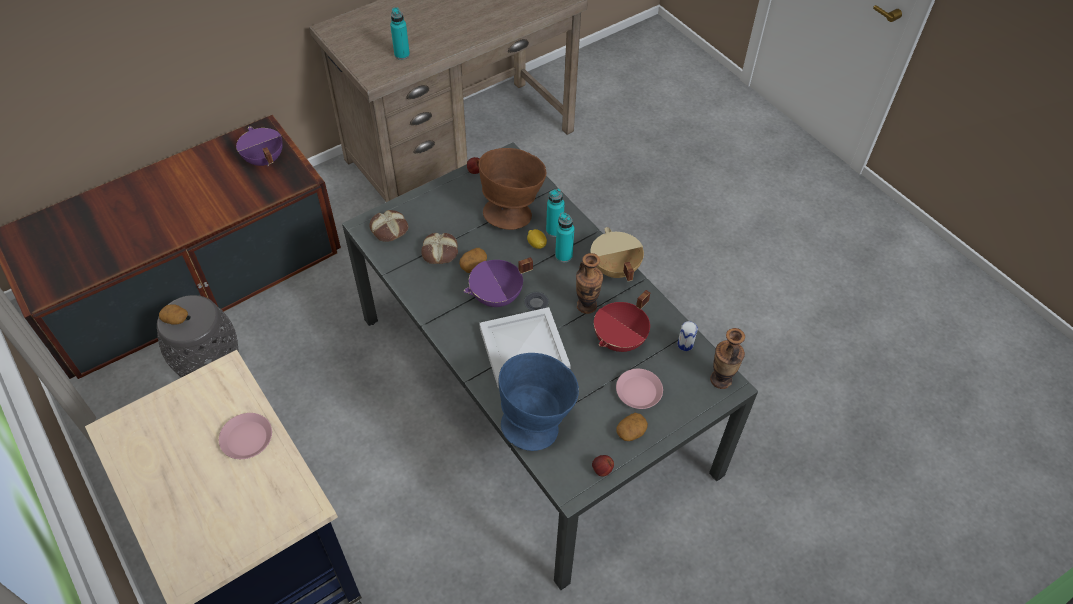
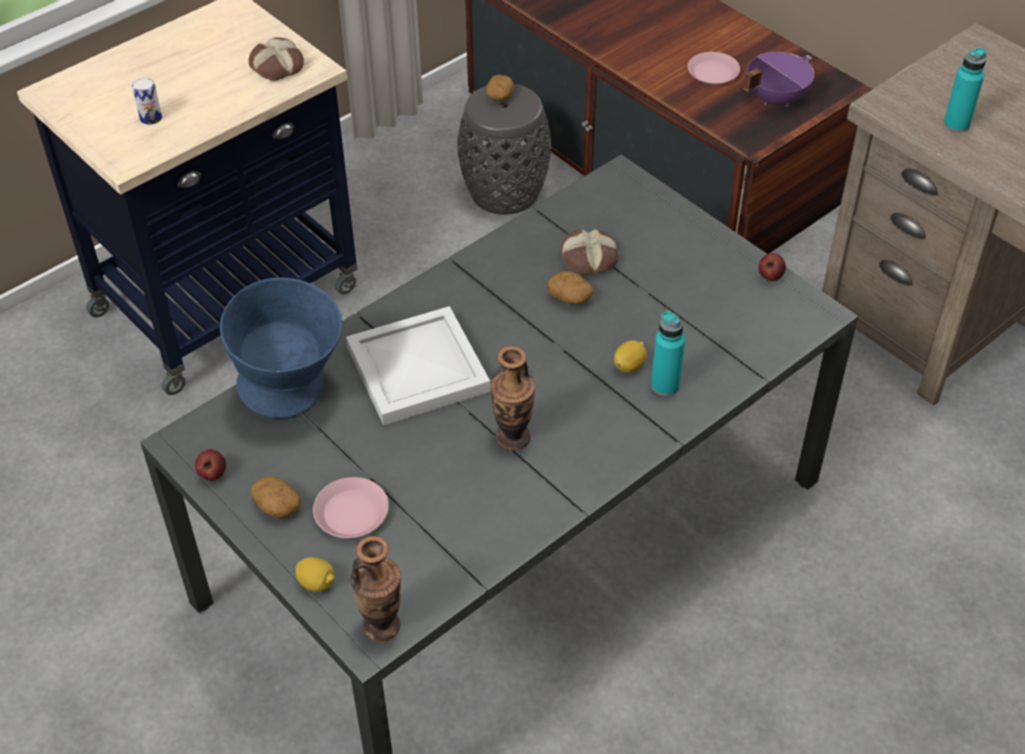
camera: 85 degrees right, 5 degrees down
pink plate [219,413,272,459] -> pink plate moved to [688,52,740,85]
bread [369,210,409,242] -> bread moved to [249,37,304,80]
purple cooking pot [464,257,533,307] -> none
brown bowl [479,148,546,230] -> none
turquoise bottle [555,212,574,262] -> none
beige cooking pot [590,227,644,281] -> none
red cooking pot [594,290,650,352] -> none
can [677,321,698,351] -> can moved to [132,78,162,125]
none -> lemon [295,557,335,592]

